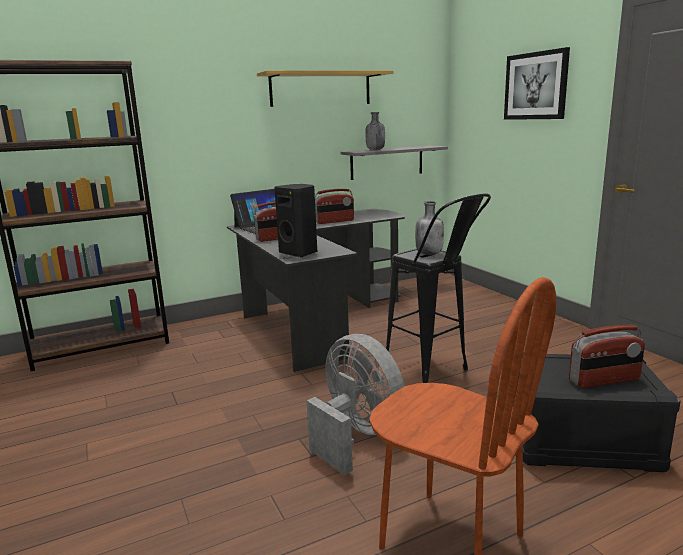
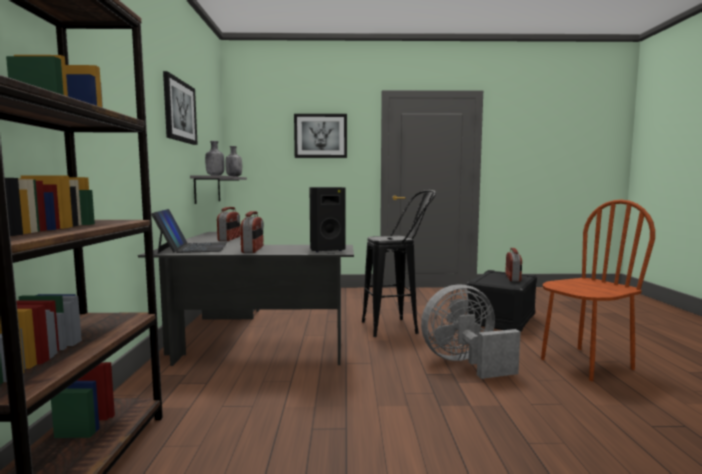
camera: 65 degrees left, 10 degrees down
shelf [257,70,394,107] -> picture [163,71,198,145]
grey bottle [415,201,444,255] -> grey bottle moved to [225,146,242,177]

